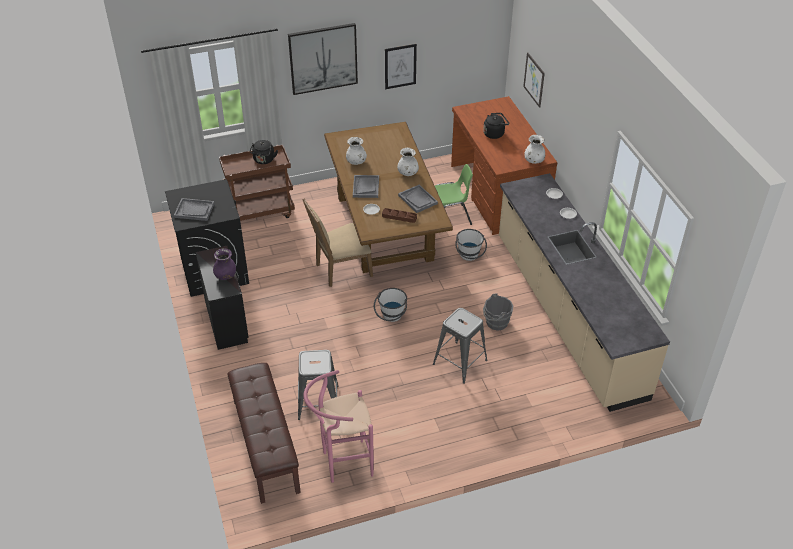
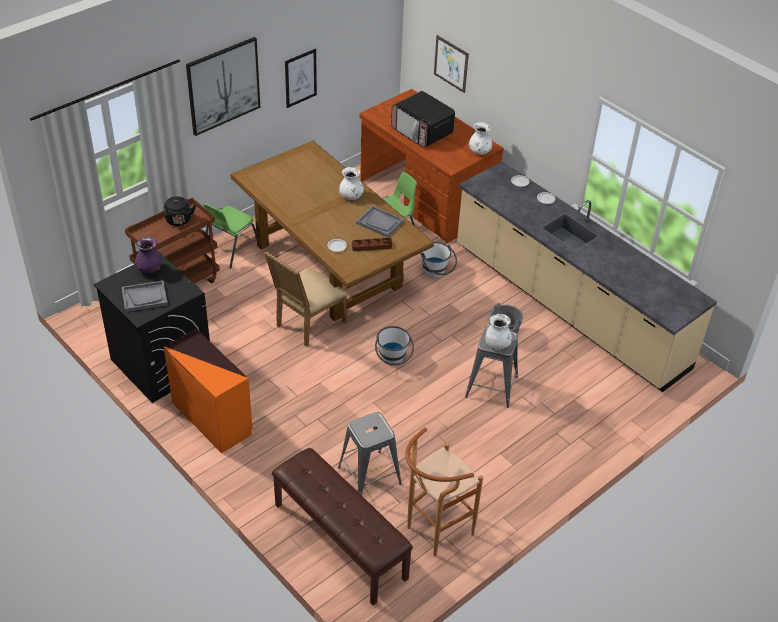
camera: 25 degrees left, 0 degrees up
black dresser [196,246,249,350] -> orange dresser [164,329,252,453]
purple vase [213,249,236,280] -> purple vase moved to [135,237,162,274]
pink stool [303,370,374,483] -> brown stool [405,427,483,556]
white vase [346,137,367,165] -> white vase moved to [485,314,512,350]
grey tray [353,175,379,198] -> none
black kettle [483,113,509,139] -> microwave [391,91,455,148]
none -> green chair [203,203,259,269]

